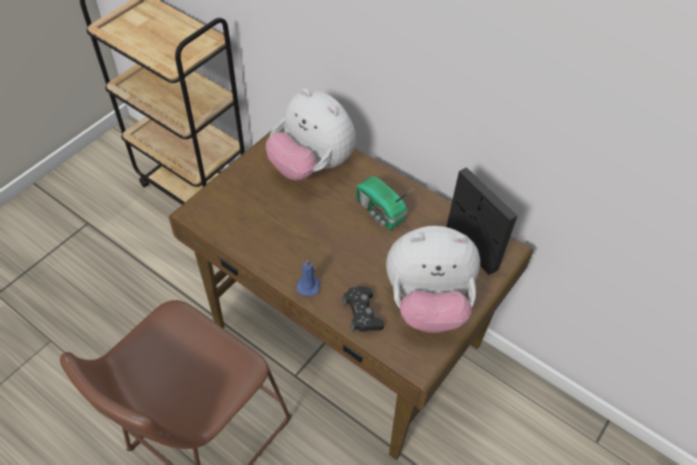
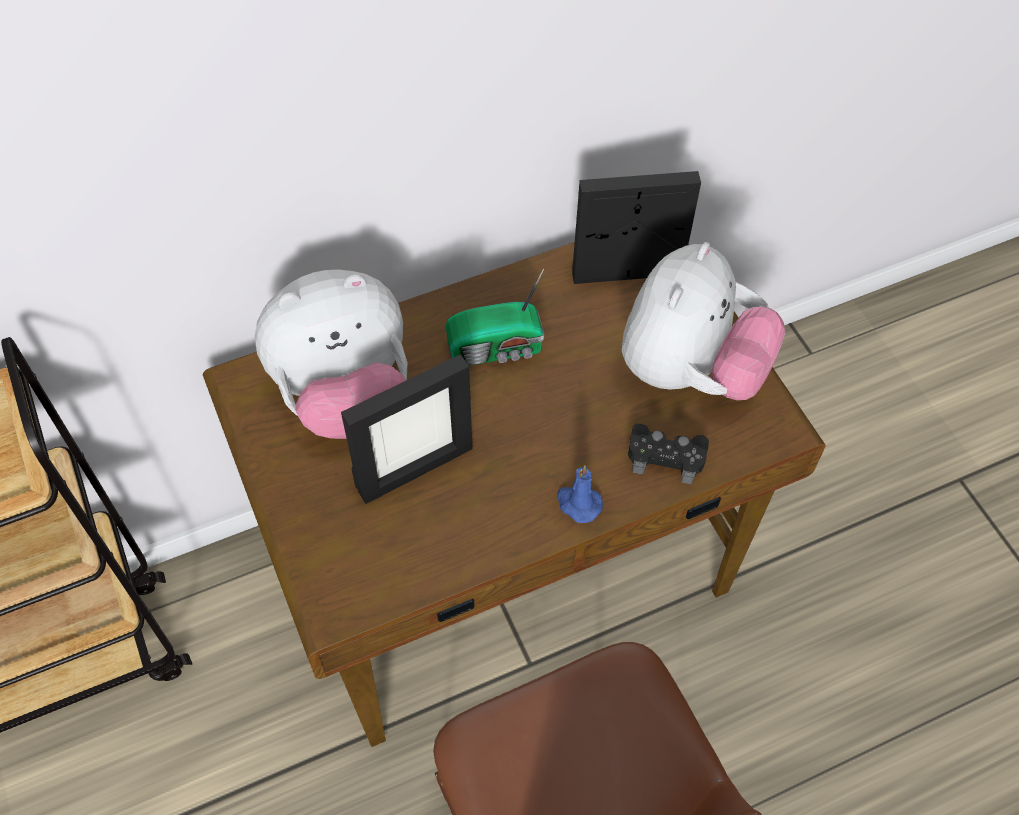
camera: 60 degrees left, 5 degrees up
none -> picture frame [341,354,473,504]

